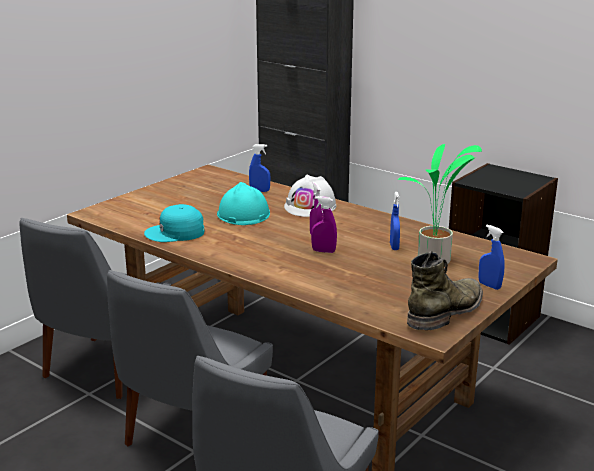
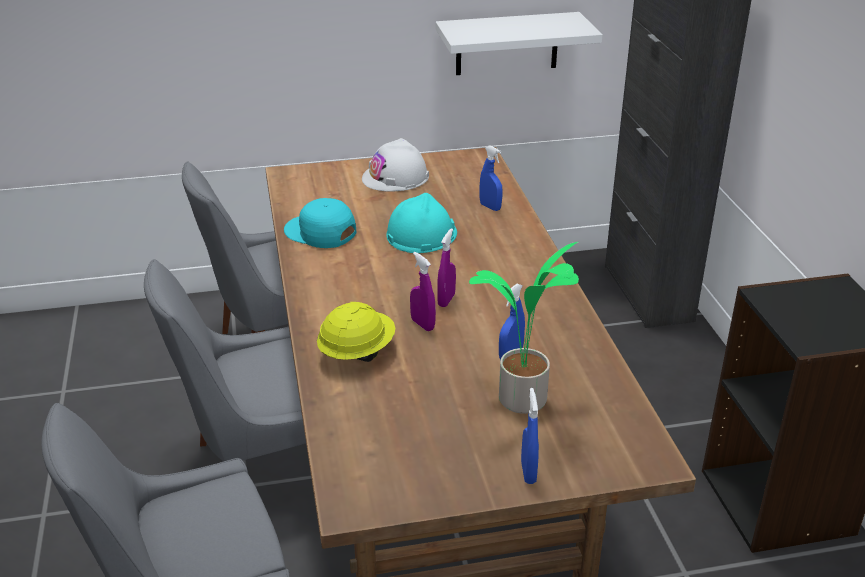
camera: 40 degrees right, 10 degrees up
white hard hat [284,175,336,217] -> white hard hat moved to [362,138,429,192]
green boot [407,251,483,330] -> none
none -> yellow hard hat [317,302,395,362]
none -> white shelf [436,12,603,75]

